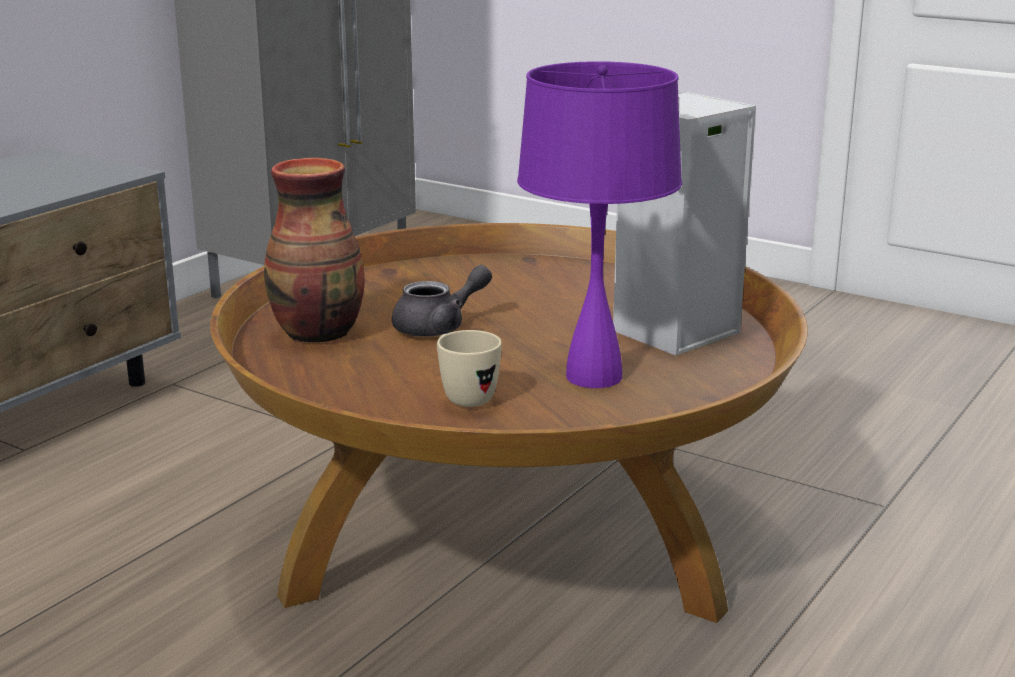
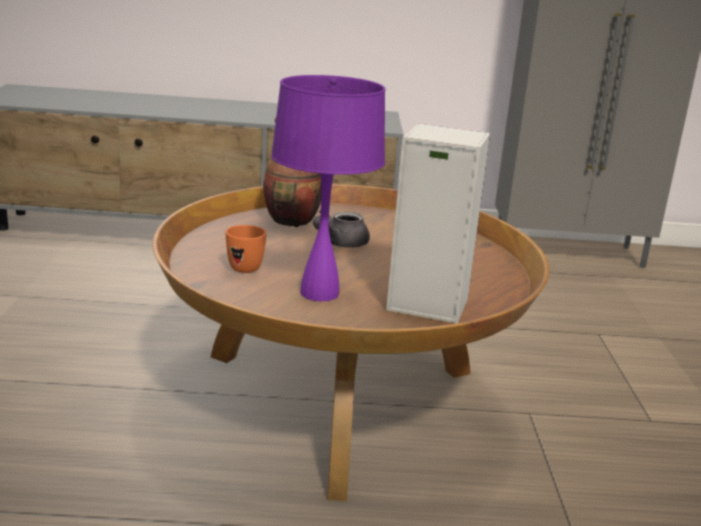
camera: 55 degrees right, 0 degrees up
grey teapot [392,265,492,337] -> grey teapot turned 105 degrees clockwise [313,210,370,248]
beige mug [437,330,502,407] -> orange mug [226,225,267,273]

